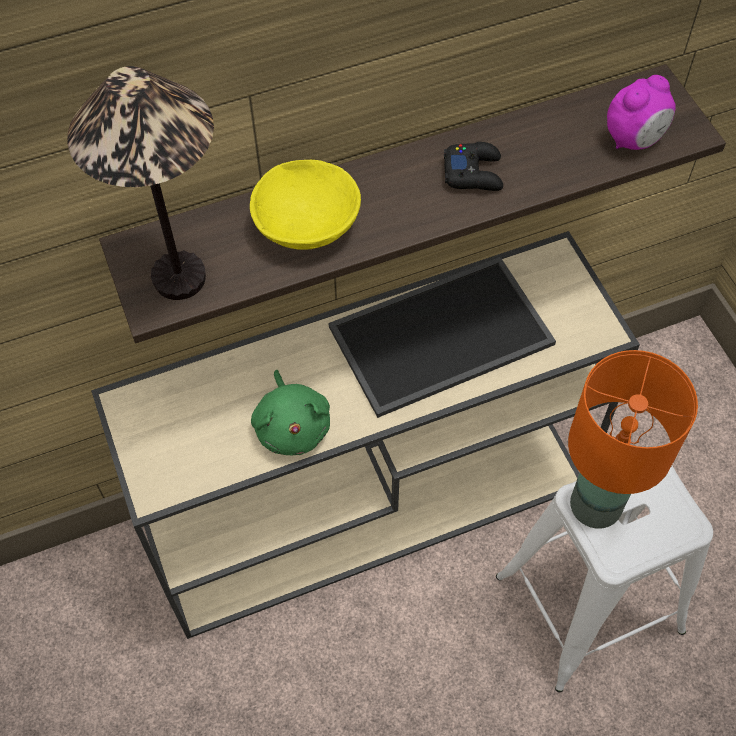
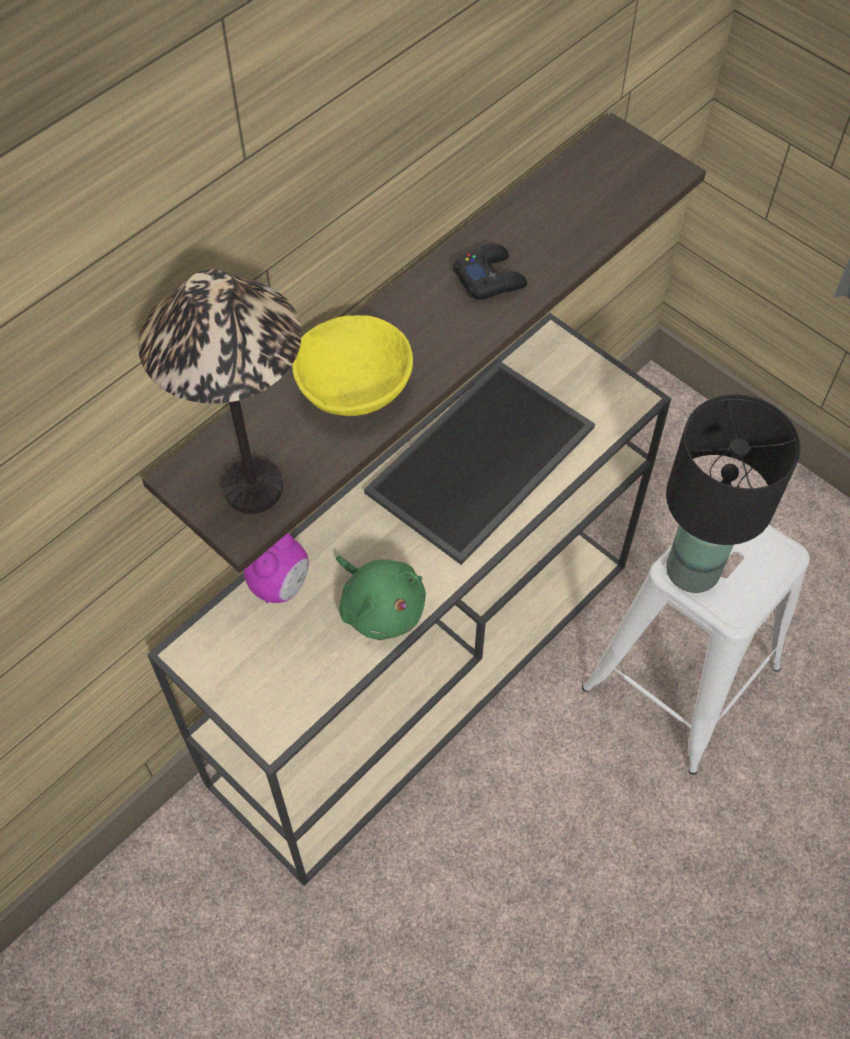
camera: 25 degrees left, 0 degrees up
orange table lamp [568,350,698,529] -> black table lamp [666,394,800,593]
alarm clock [607,75,676,150] -> alarm clock moved to [244,533,309,603]

